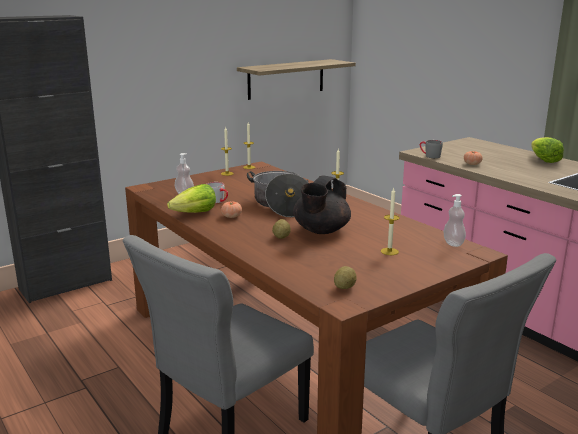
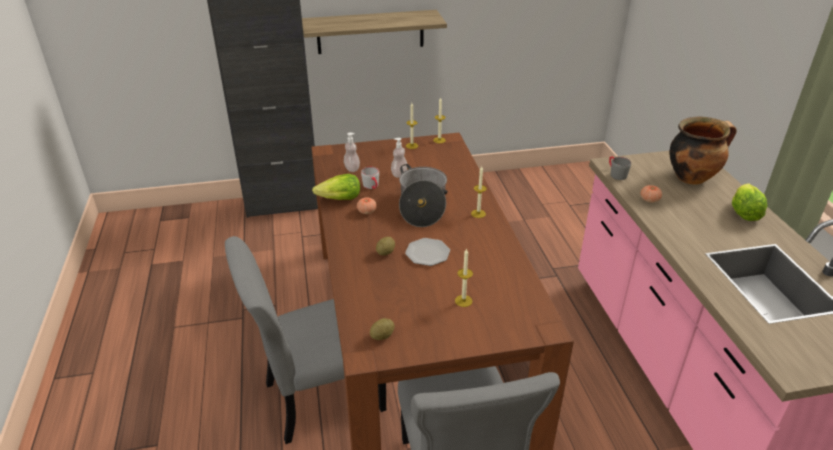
camera: 25 degrees right, 15 degrees up
shelf [237,59,356,100] -> shelf moved to [302,10,447,54]
black teapot [293,176,351,234] -> plate [405,238,450,266]
soap dispenser [443,194,466,247] -> soap dispenser moved to [391,138,407,178]
none -> cooking pot [670,117,737,185]

